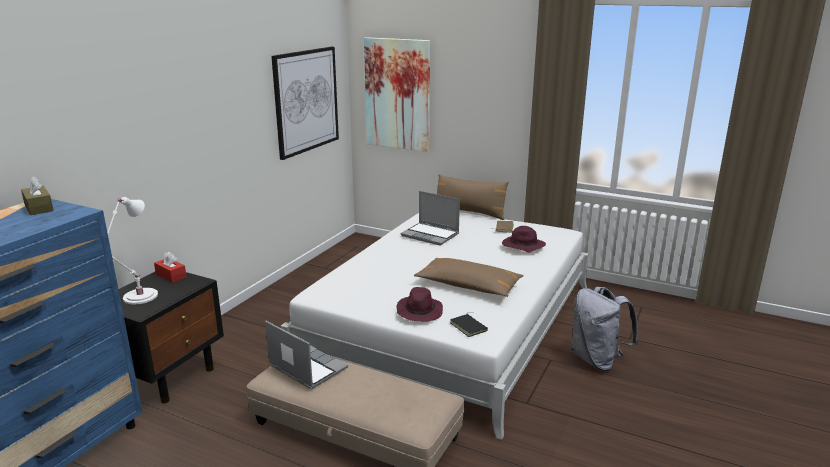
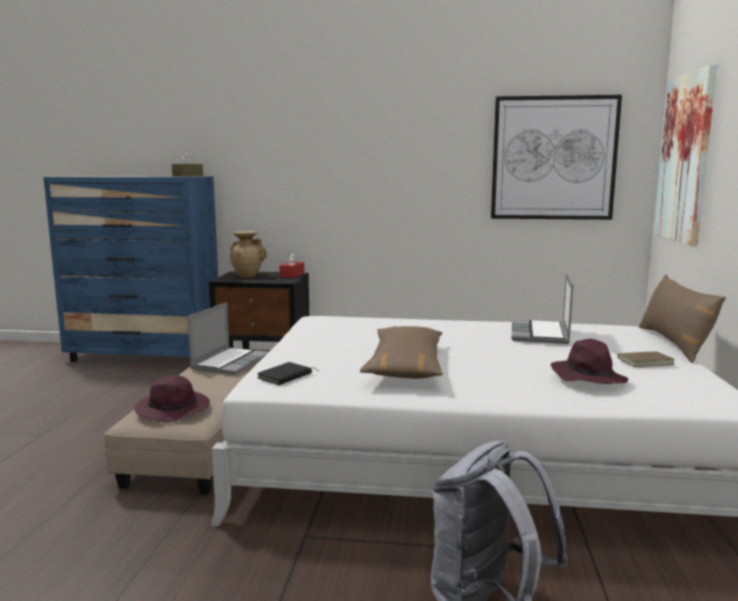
camera: 70 degrees right, 10 degrees down
white table lamp [107,197,158,304] -> beige vase [230,231,267,278]
purple hat [397,287,443,322] -> purple hat moved to [134,375,210,423]

